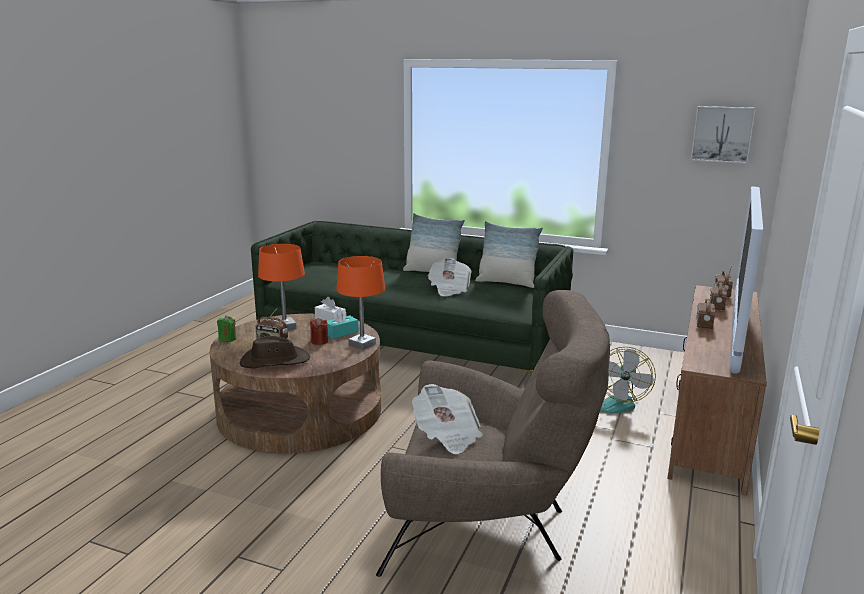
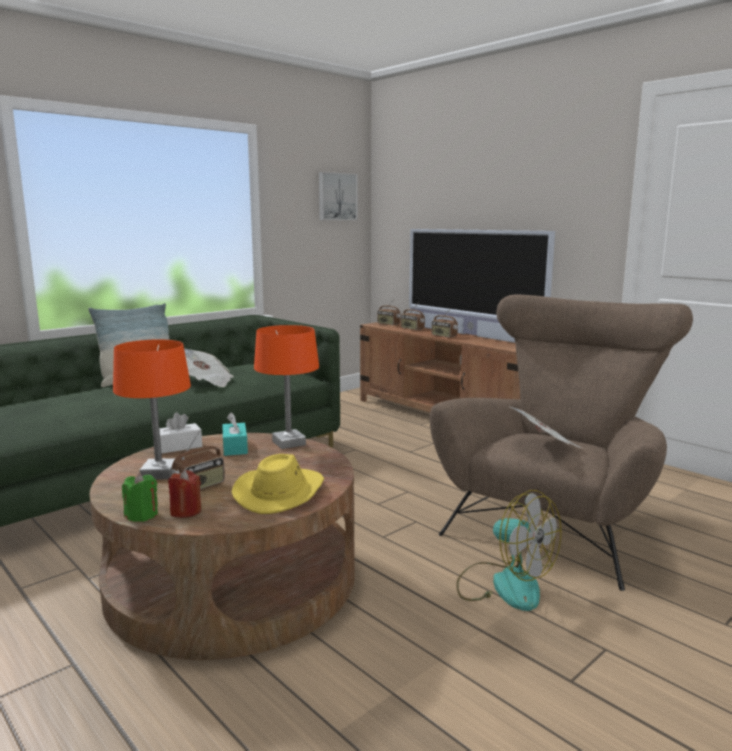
camera: 65 degrees left, 5 degrees down
brown hat [240,336,311,368] -> yellow hat [231,454,324,514]
red candle [310,318,328,345] -> red candle moved to [168,470,201,518]
pillow [475,221,543,288] -> none
fan [600,347,656,413] -> fan moved to [456,490,561,611]

